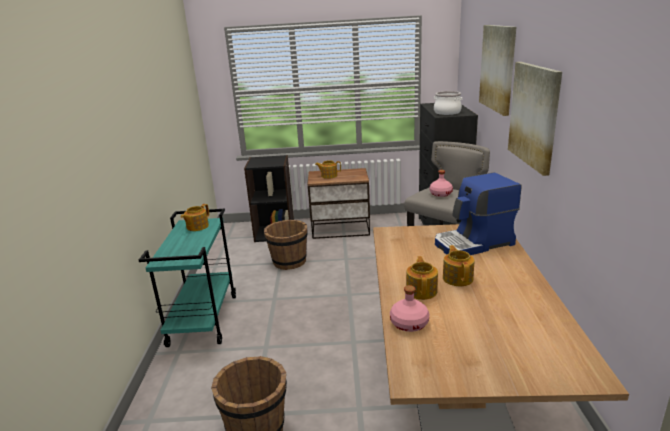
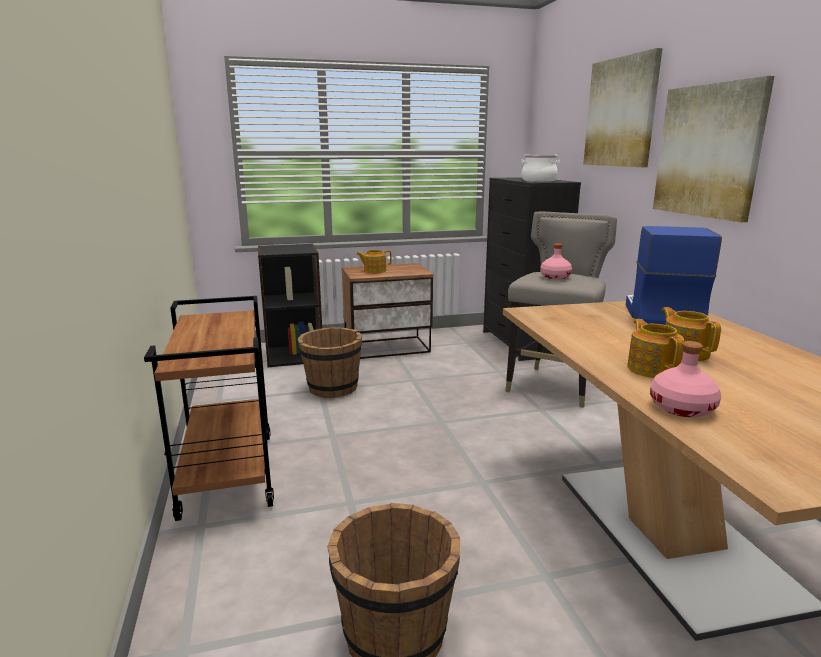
camera: 15 degrees left, 5 degrees down
turquoise cart [139,209,236,347] -> brown cart [144,296,274,521]
teapot [181,204,209,231] -> none
coffee machine [435,172,521,255] -> coffee machine turned 135 degrees clockwise [626,226,722,325]

